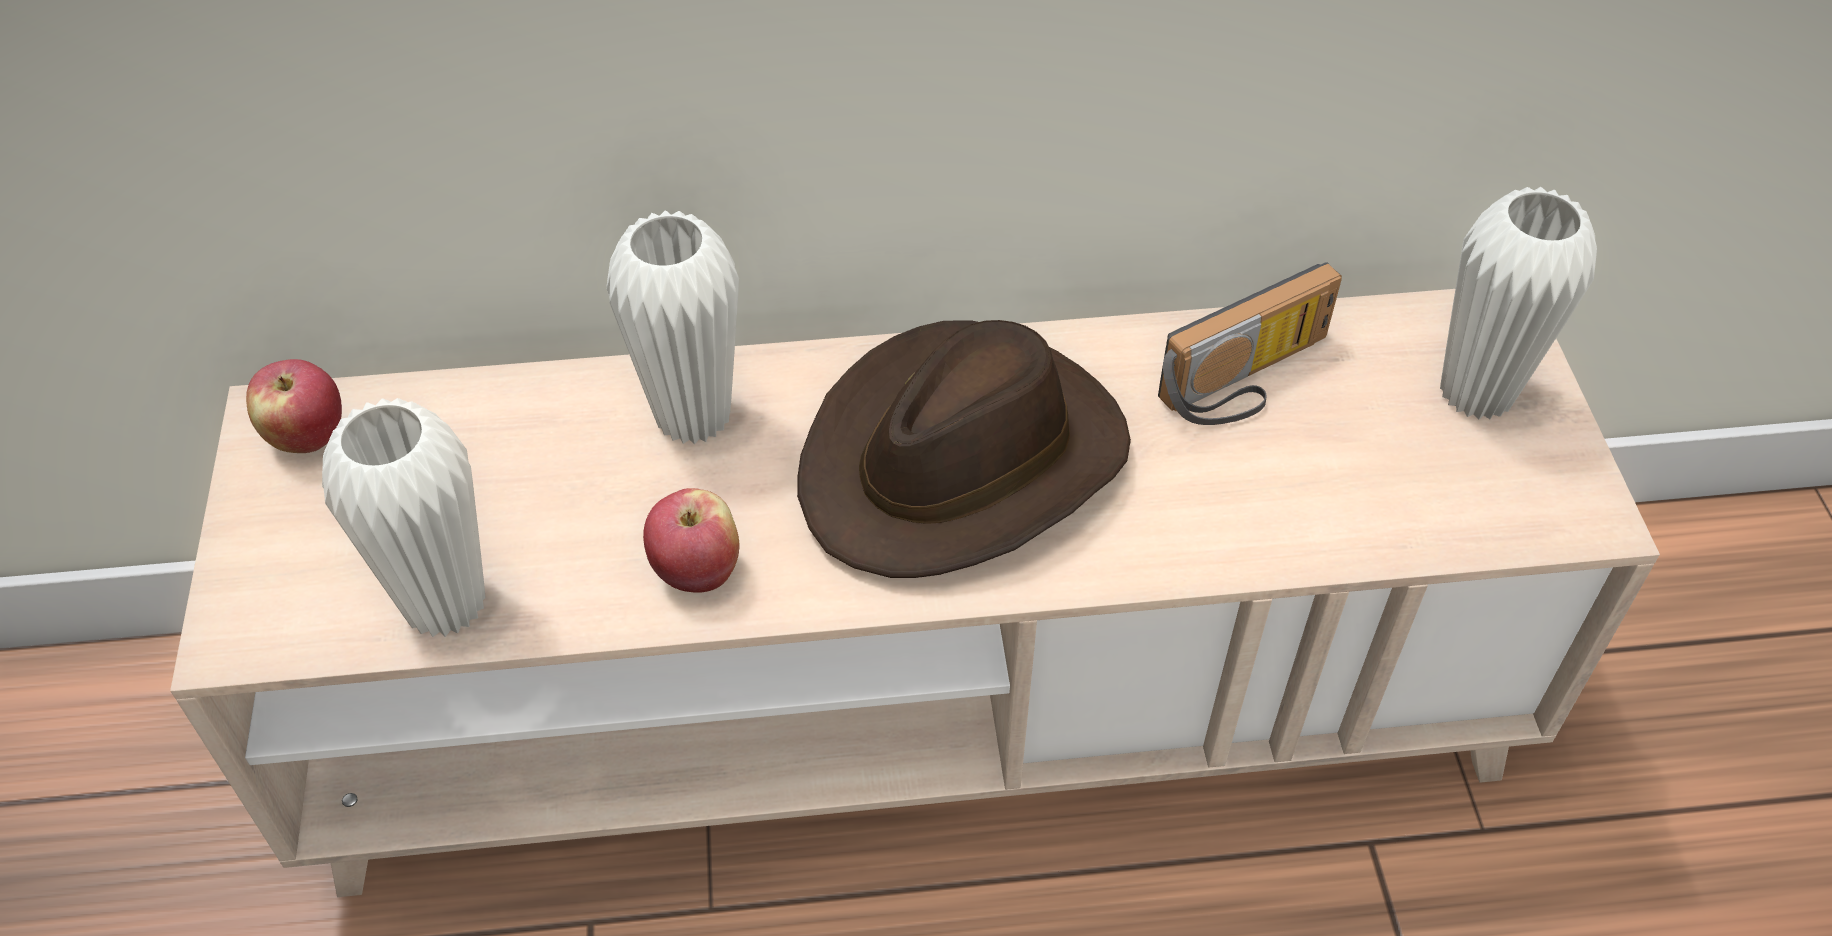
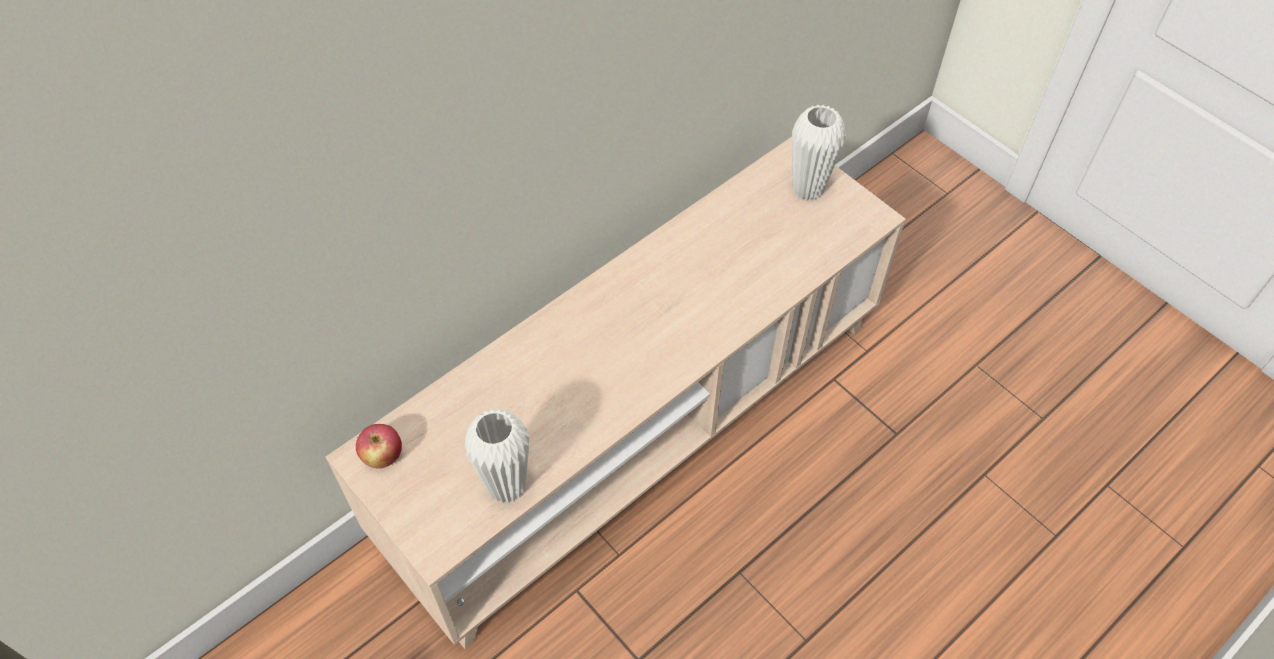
camera: 35 degrees left, 5 degrees up
white vase [606,210,739,444] -> none
apple [643,488,740,593] -> none
brown hat [797,320,1131,578] -> none
radio [1158,262,1342,425] -> none

